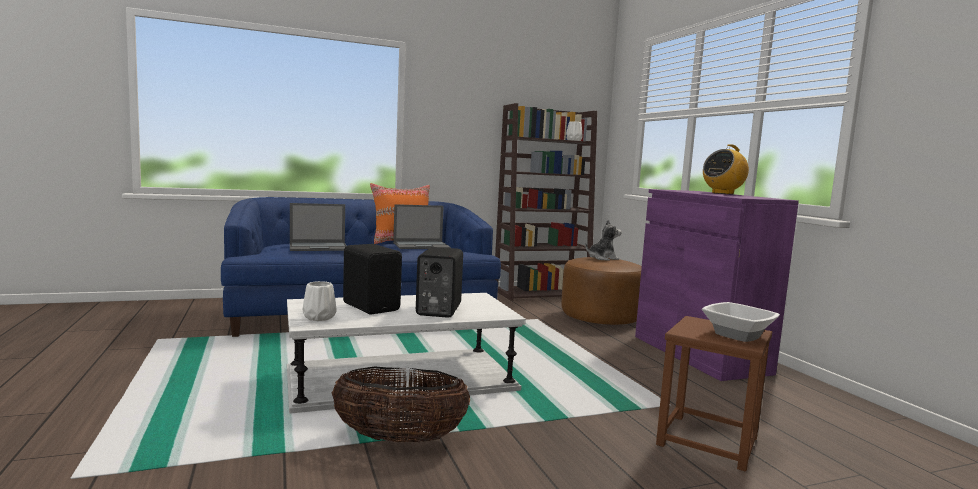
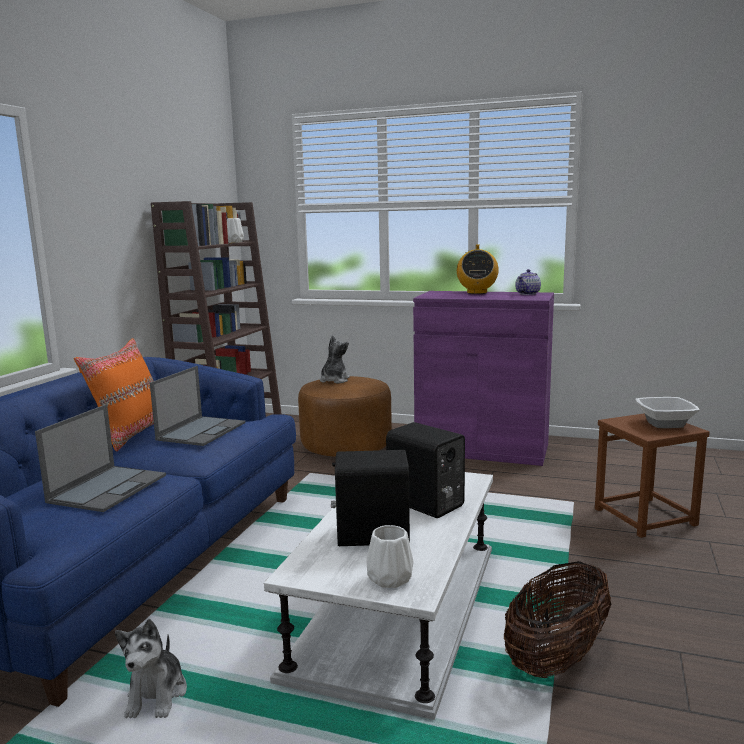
camera: 50 degrees left, 5 degrees up
none -> plush toy [115,619,187,718]
none -> teapot [515,269,541,295]

